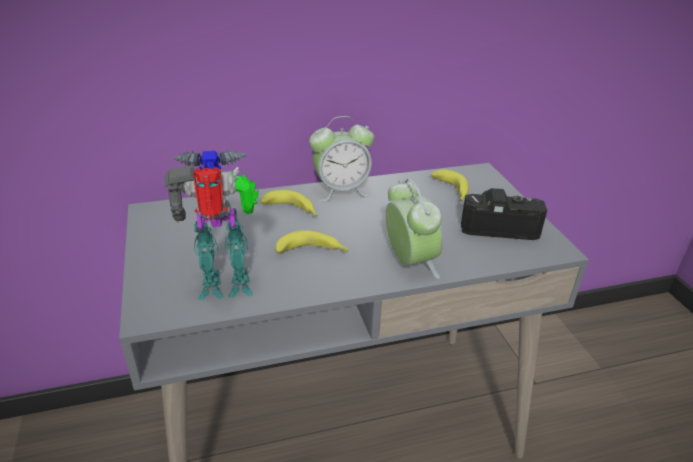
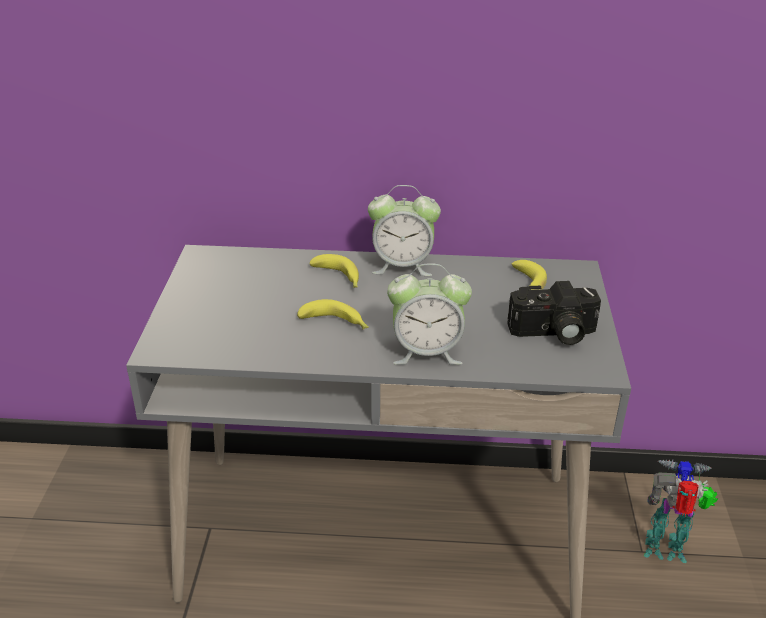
camera: 20 degrees right, 0 degrees up
toy robot [164,149,259,300] -> toy robot moved to [644,459,718,563]
alarm clock [385,179,443,279] -> alarm clock turned 90 degrees clockwise [387,263,472,365]
camera [461,188,547,240] -> camera turned 150 degrees clockwise [507,281,601,345]

